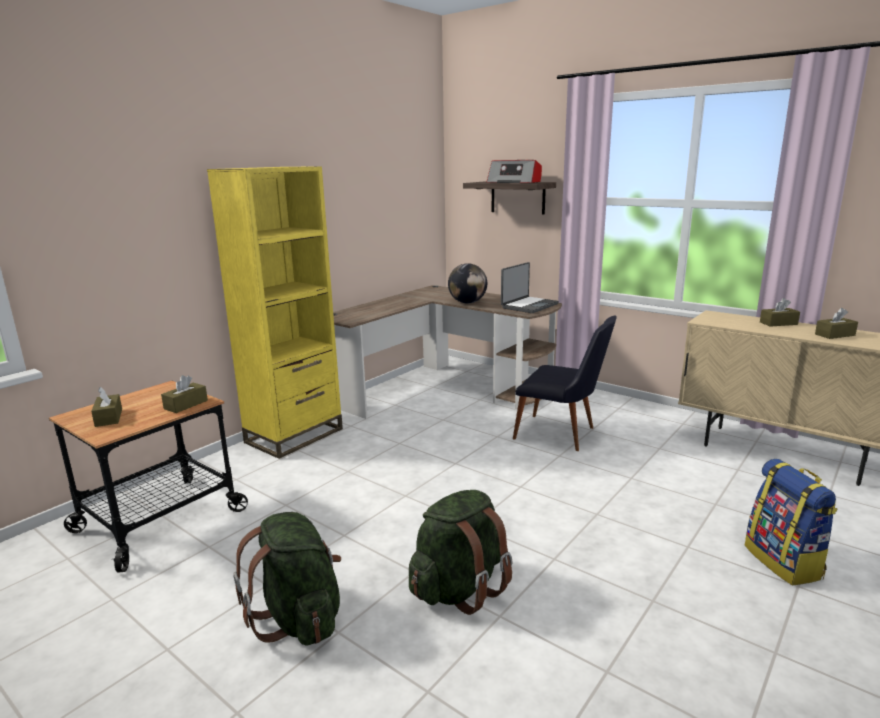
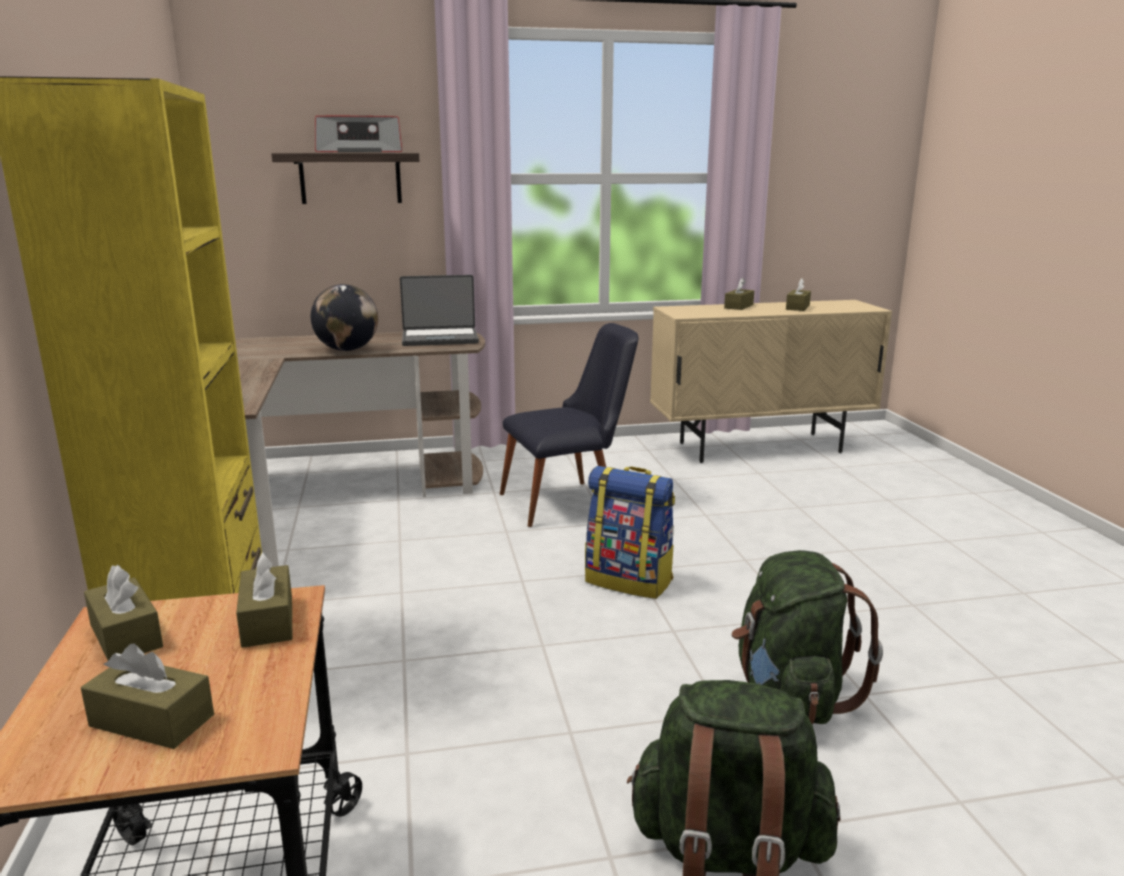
camera: 50 degrees left, 0 degrees up
laptop [501,262,559,313] -> laptop turned 90 degrees clockwise [400,275,479,346]
backpack [745,459,837,585] -> backpack moved to [585,466,675,599]
none -> brown tissue box [84,565,163,661]

